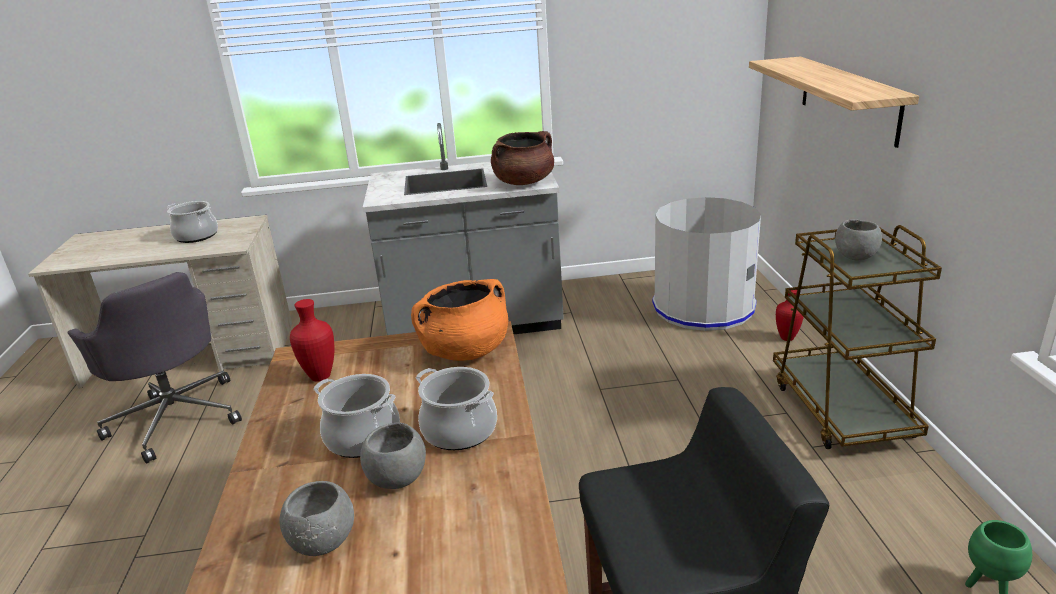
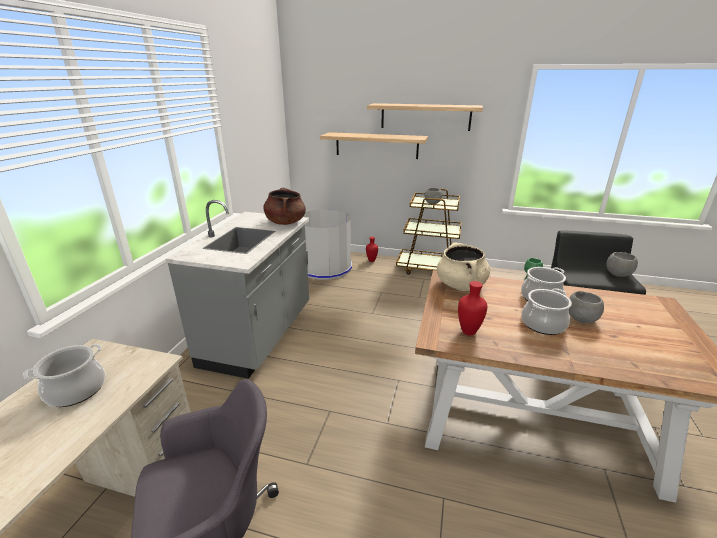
camera: 70 degrees left, 0 degrees up
grey bowl [279,481,354,556] -> grey bowl moved to [606,252,638,277]
orange cooking pot [411,279,508,361] -> beige cooking pot [437,242,490,291]
none -> shelf [367,103,483,131]

